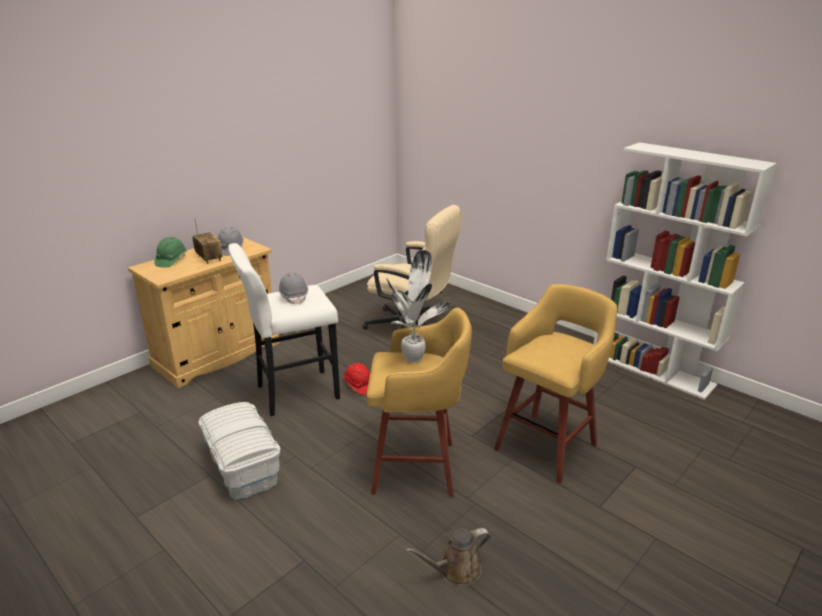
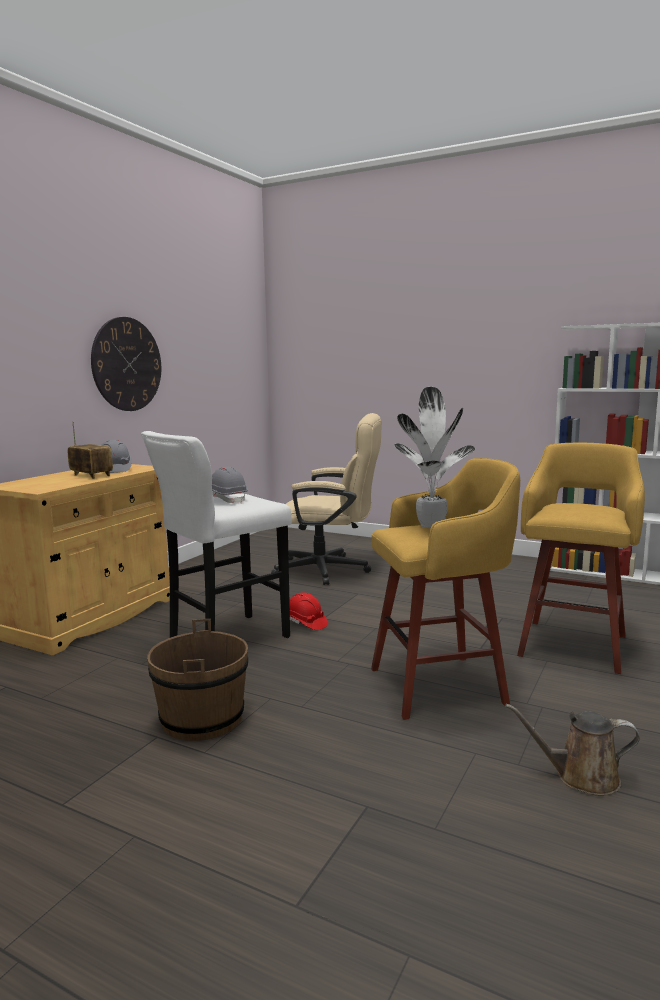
camera: 15 degrees left, 15 degrees down
green hard hat [154,237,187,268] -> none
white storage box [198,402,280,500] -> brown bucket [147,619,248,741]
brown watering can [406,528,491,585] -> brown watering can turned 45 degrees clockwise [505,704,640,796]
none -> wall clock [91,317,161,411]

